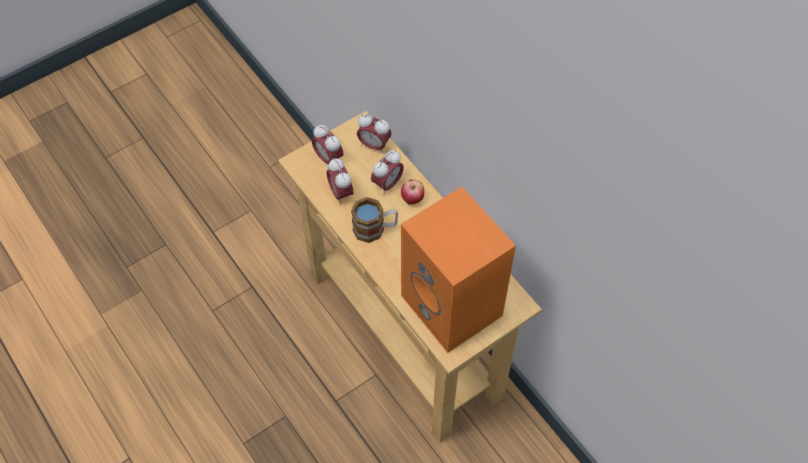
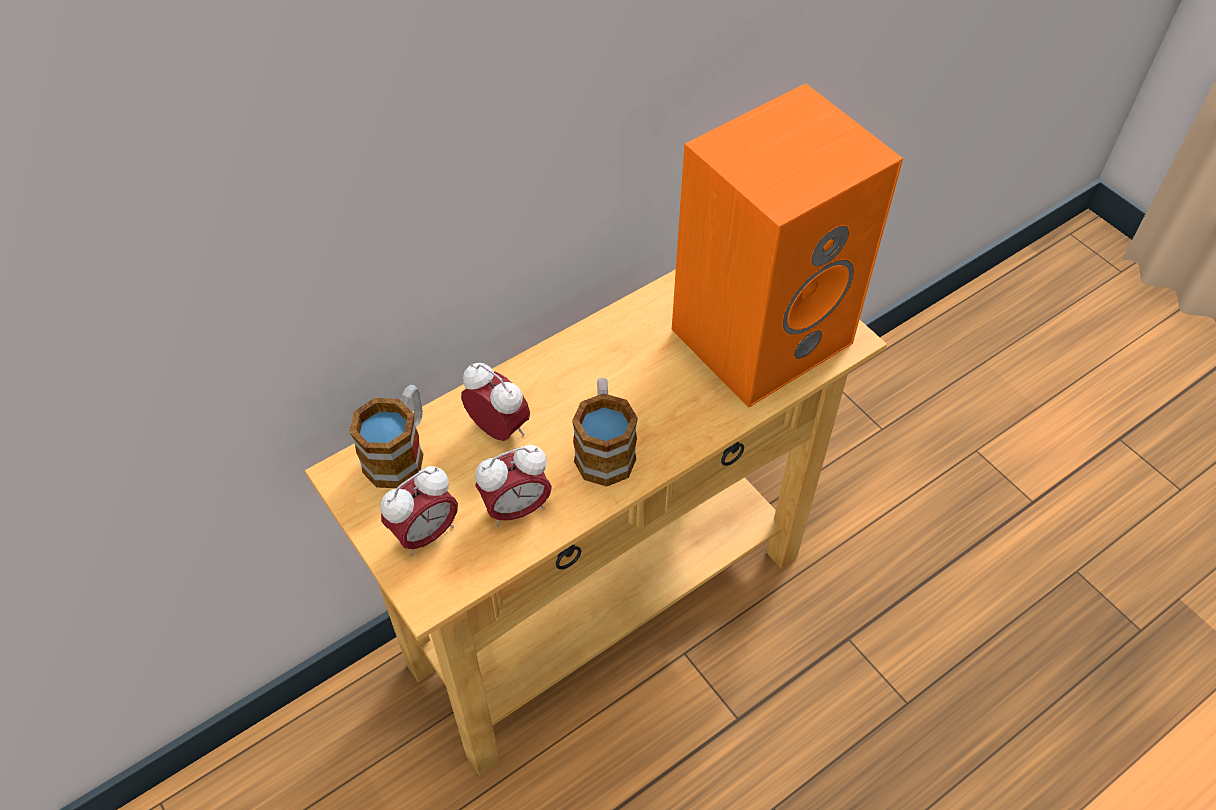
camera: 90 degrees left, 5 degrees down
alarm clock [357,114,392,153] -> mug [349,385,424,488]
apple [401,179,424,205] -> none

